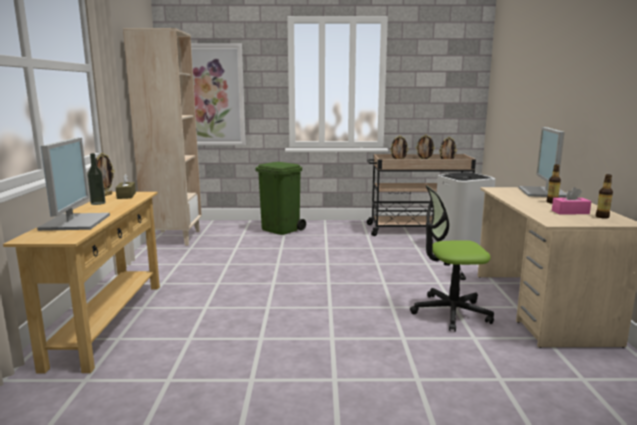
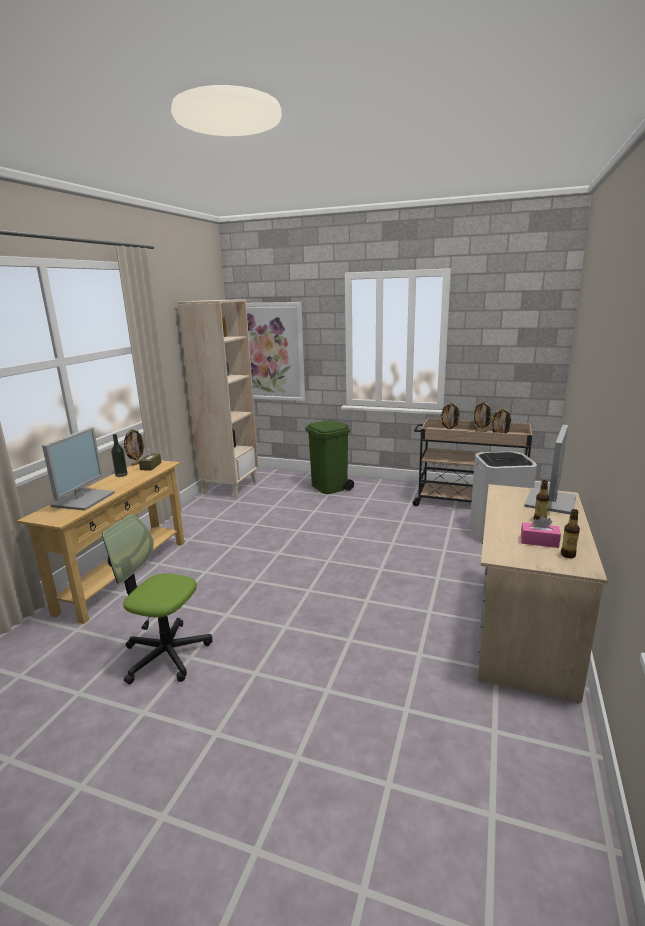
camera: 20 degrees right, 5 degrees up
office chair [410,185,494,332] -> office chair moved to [102,514,213,684]

